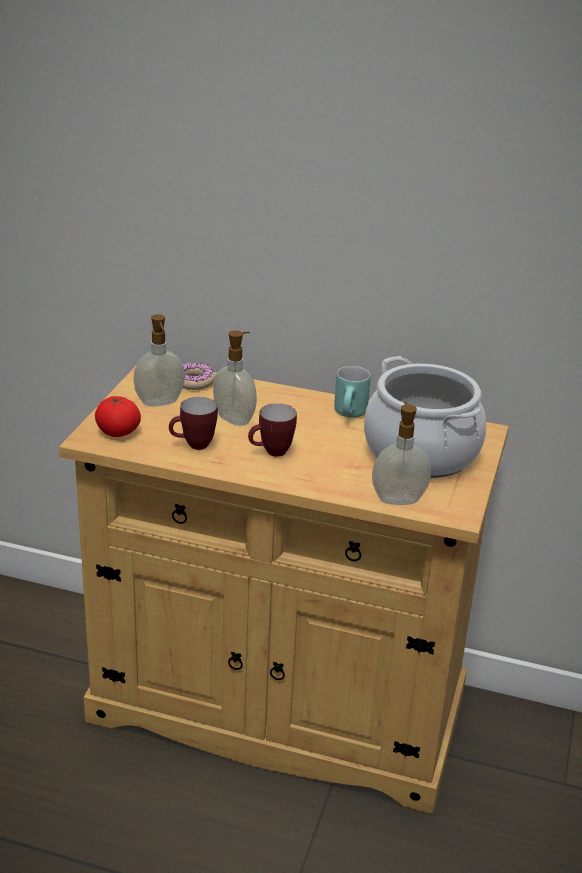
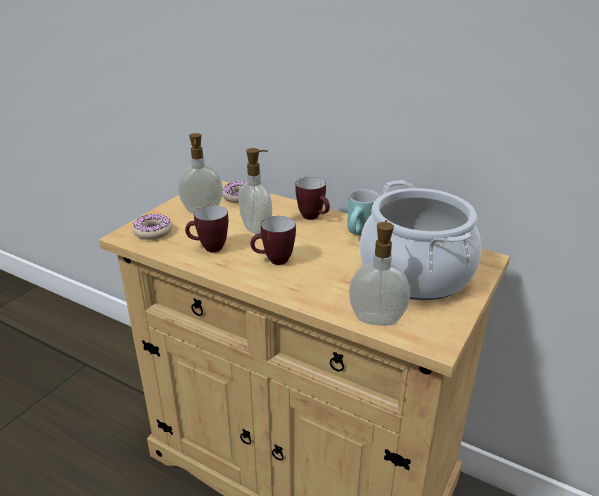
camera: 15 degrees right, 0 degrees up
tomato [95,396,141,437] -> donut [132,214,172,240]
none -> mug [295,177,330,220]

